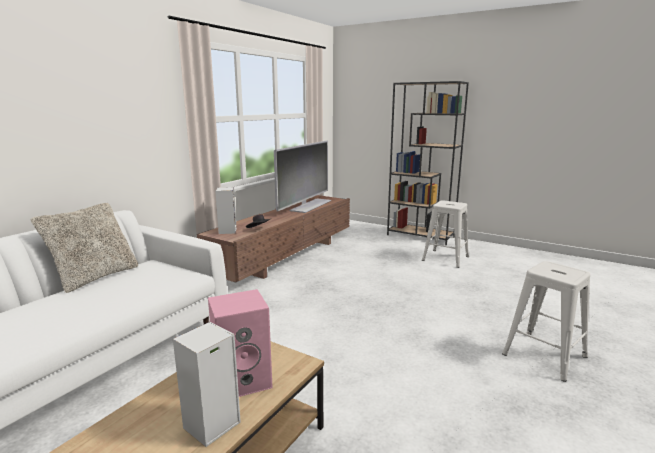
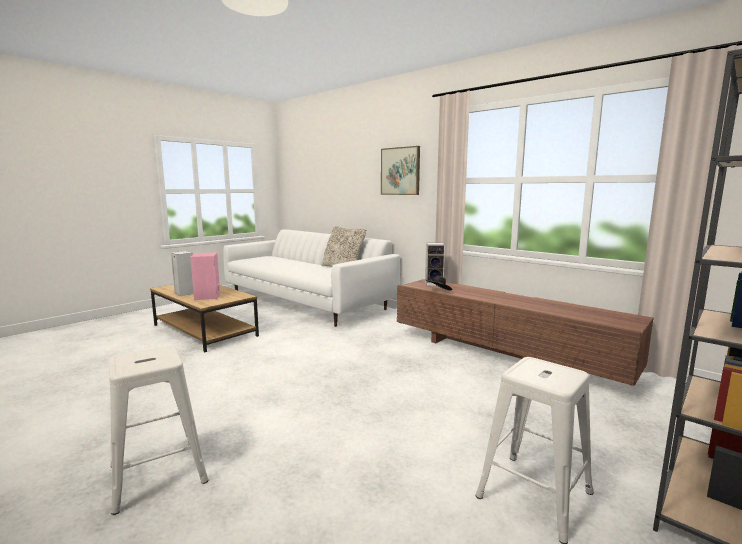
camera: 100 degrees right, 5 degrees down
television [274,140,331,213] -> none
none -> picture [381,146,420,195]

